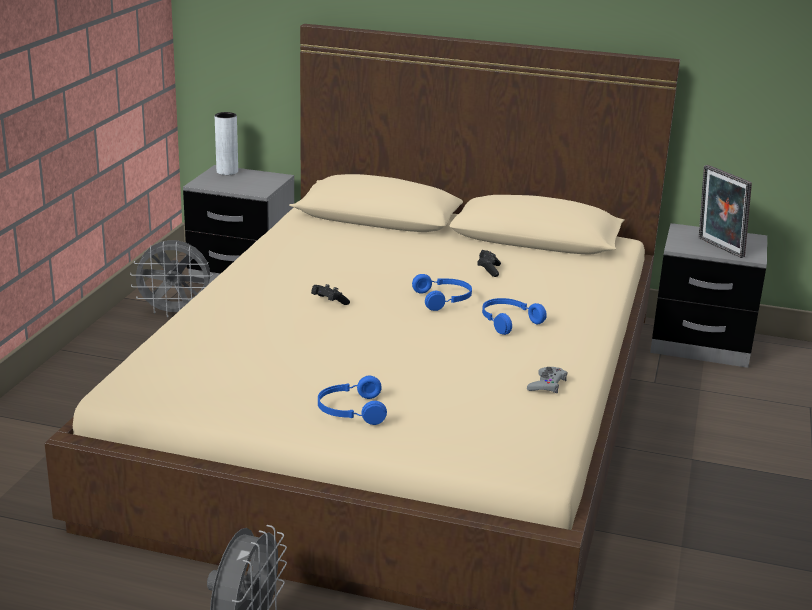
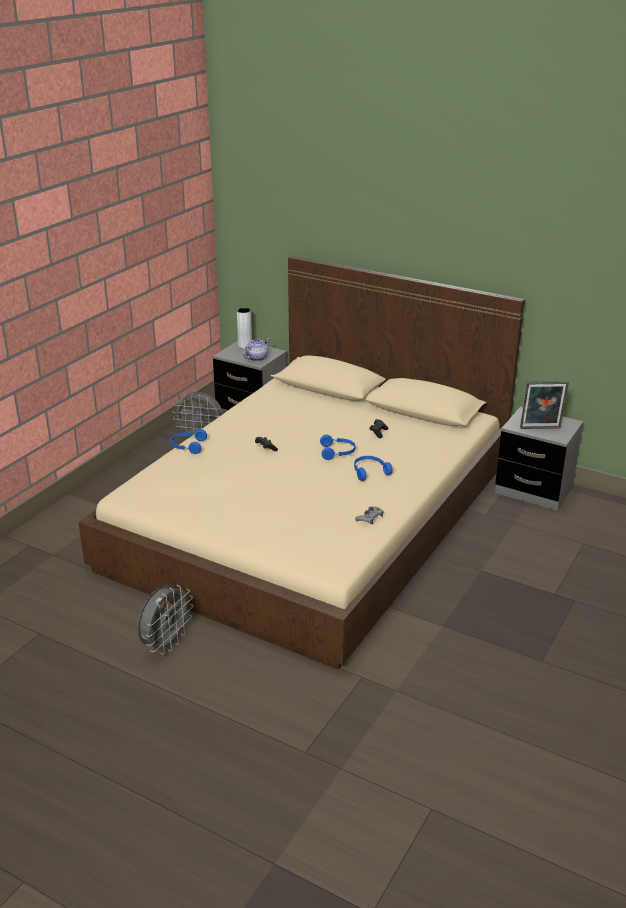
camera: 15 degrees right, 5 degrees up
blue headphones [318,376,387,425] -> blue headphones moved to [170,429,207,454]
picture frame [699,165,752,258] -> picture frame turned 75 degrees counterclockwise [520,381,569,429]
none -> teapot [243,338,270,361]

